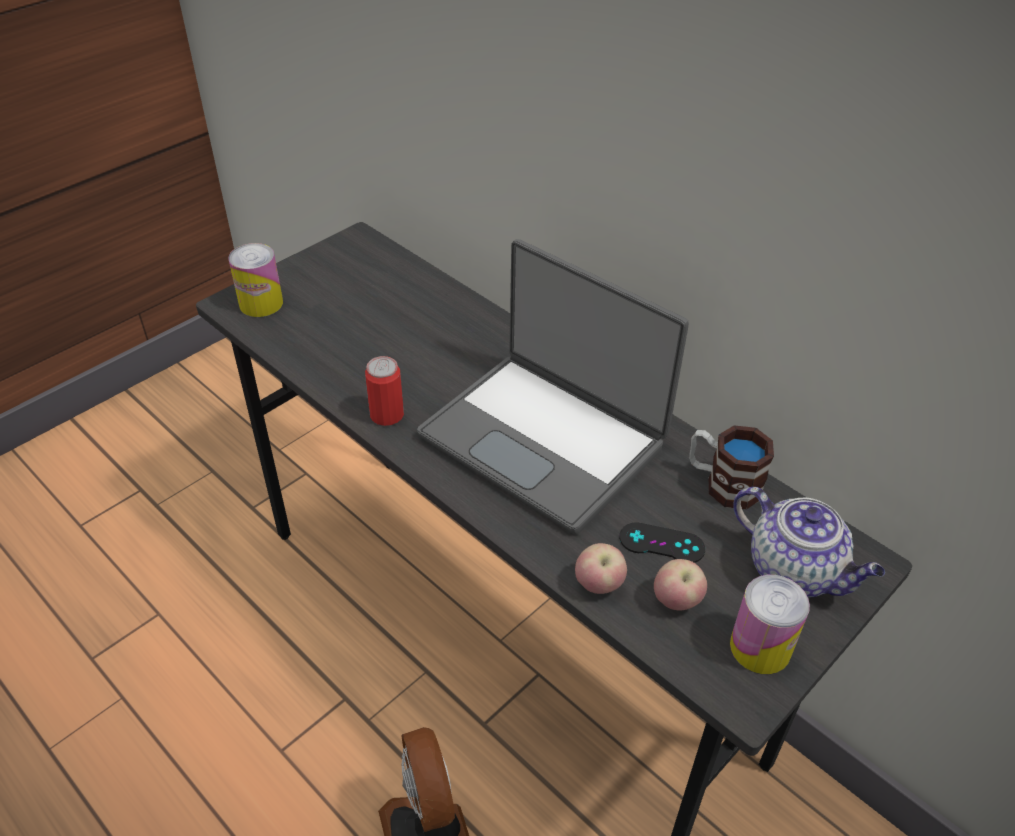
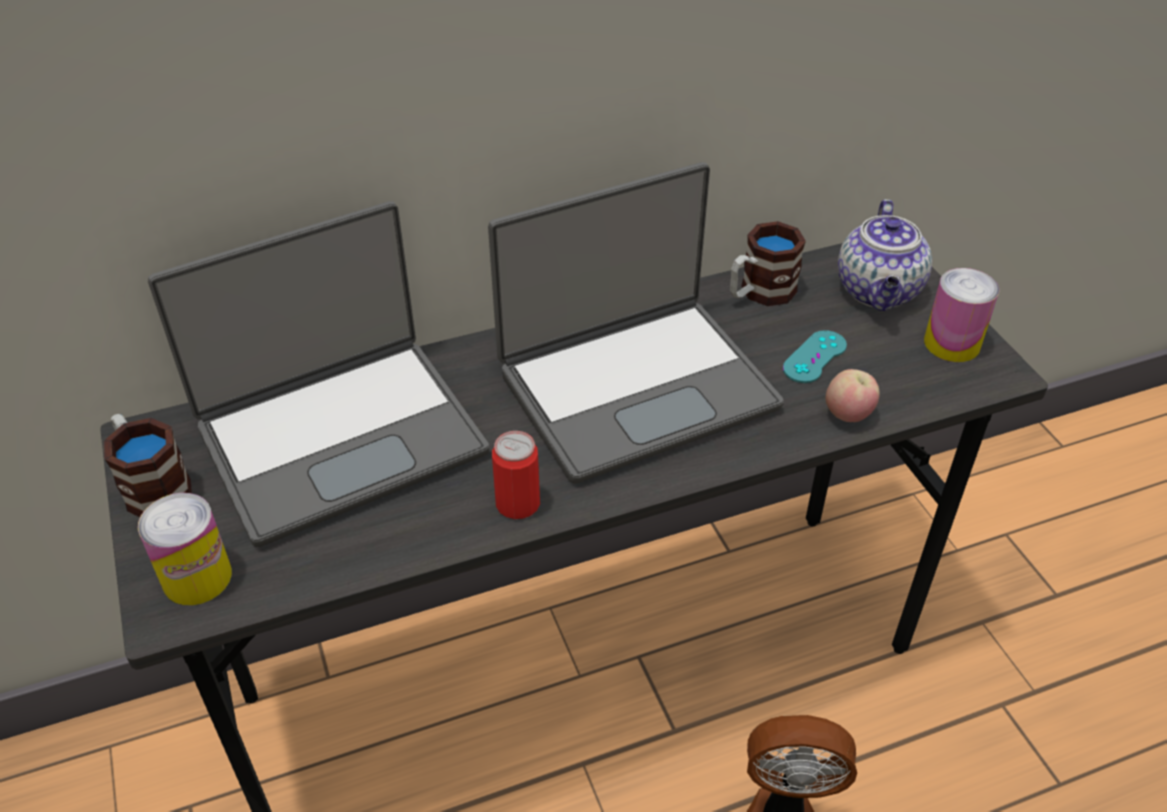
camera: 65 degrees left, 0 degrees up
black game controller [619,522,705,563] -> turquoise game controller [783,330,847,383]
apple [654,559,707,611] -> none
teapot [733,487,885,598] -> teapot turned 120 degrees clockwise [838,199,932,311]
none -> mug [104,414,192,517]
none -> laptop [148,201,489,547]

